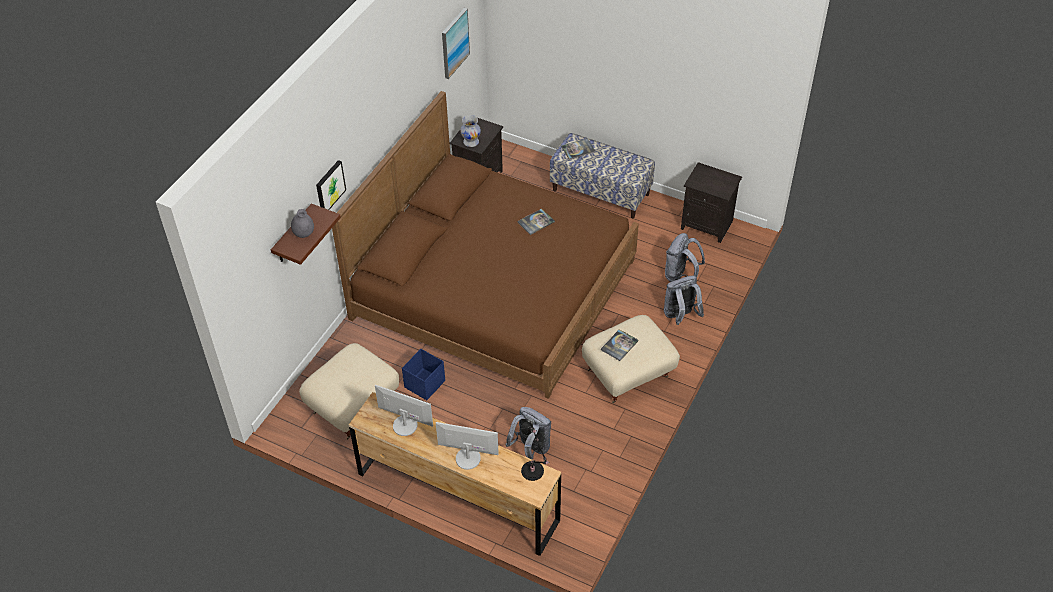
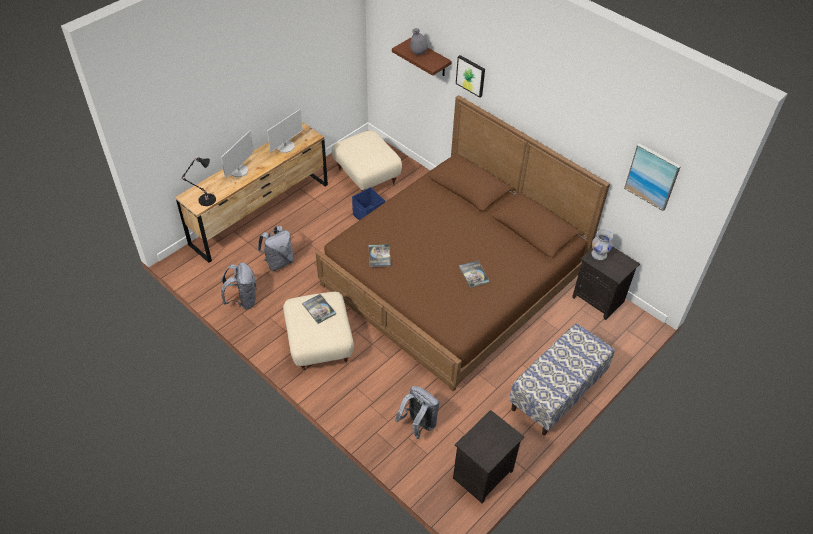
camera: 105 degrees right, 0 degrees up
book [561,138,595,160] -> book moved to [369,244,391,267]
grey backpack [664,276,704,325] -> grey backpack moved to [221,262,256,310]

